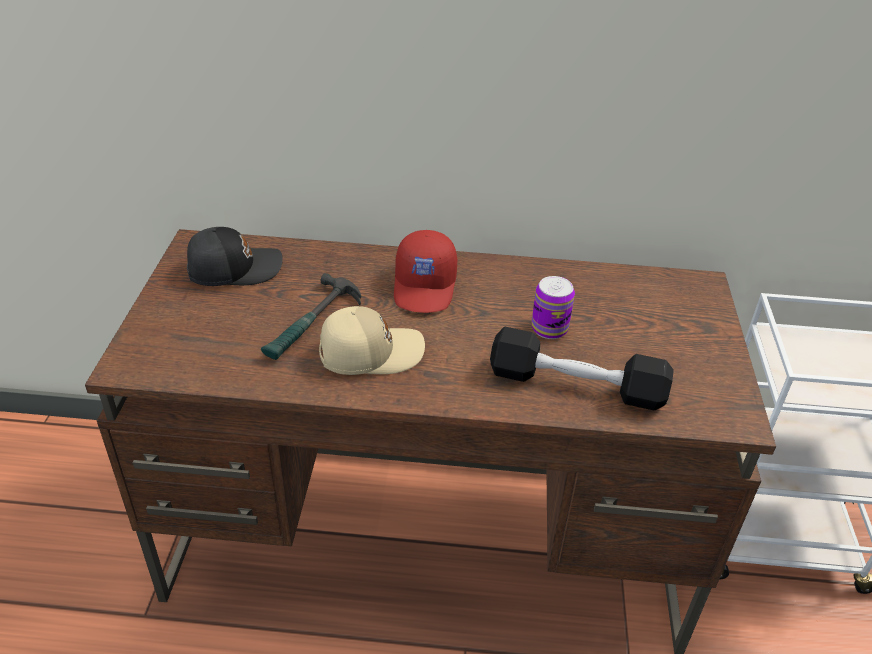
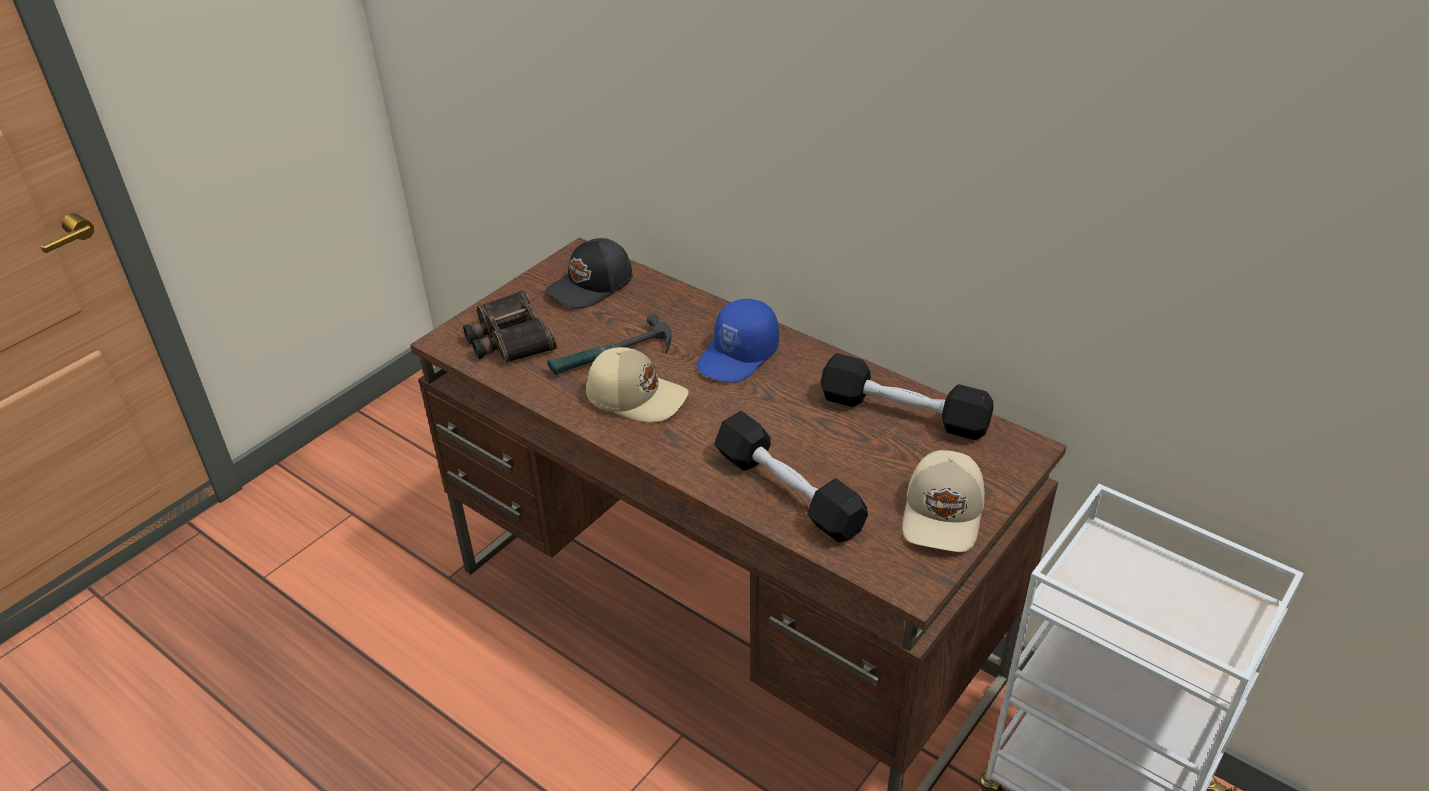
camera: 35 degrees right, 0 degrees up
black cap [187,227,283,286] -> black cap turned 120 degrees clockwise [546,238,632,308]
red cap [394,230,457,313] -> blue cap [697,299,779,383]
can [532,276,575,339] -> none
none -> binoculars [463,290,557,363]
none -> black dumbbell [820,353,994,440]
none -> beige cap [902,450,985,552]

